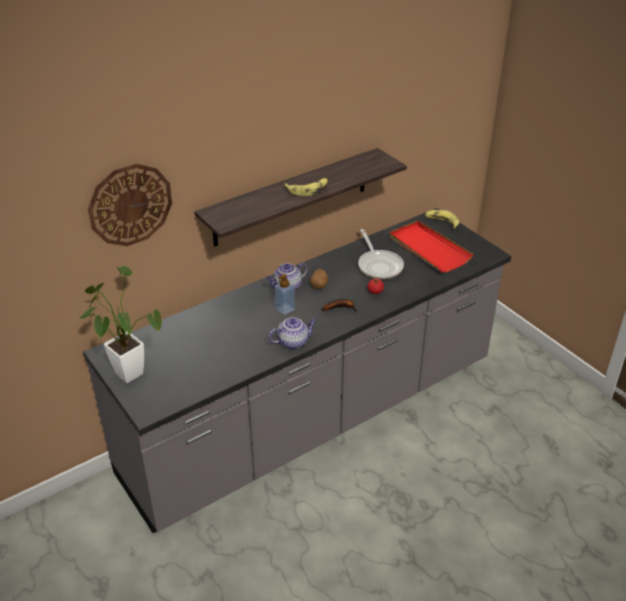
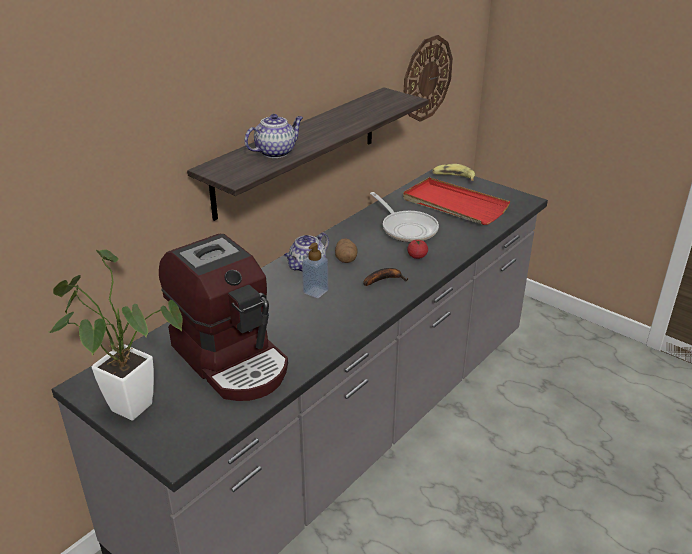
camera: 15 degrees left, 5 degrees down
wall clock [88,164,172,246] -> wall clock moved to [404,35,453,122]
teapot [269,317,317,349] -> teapot moved to [244,114,303,158]
banana [284,178,328,196] -> none
none -> coffee machine [159,234,288,401]

